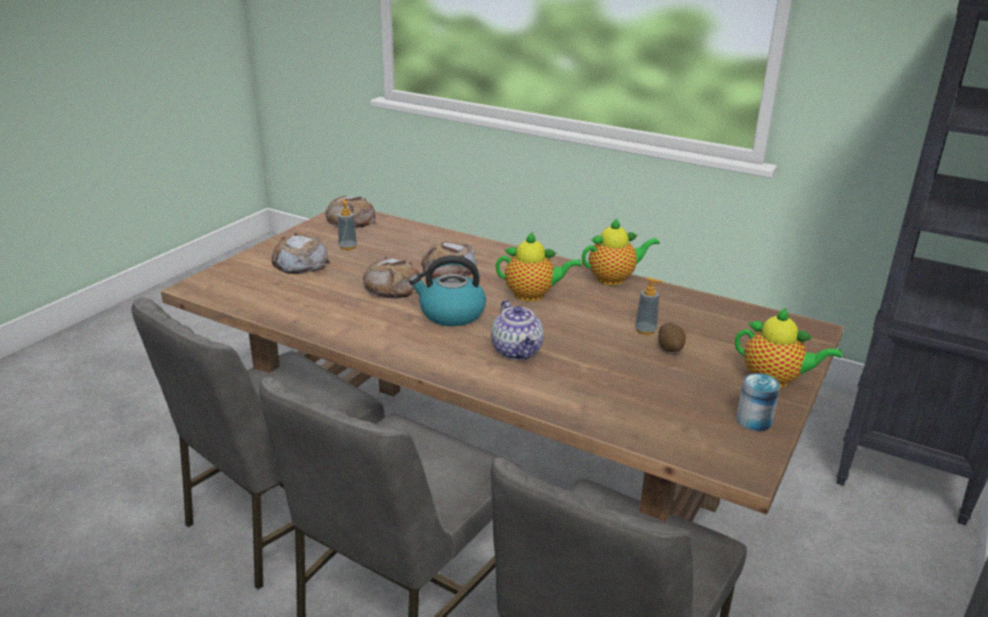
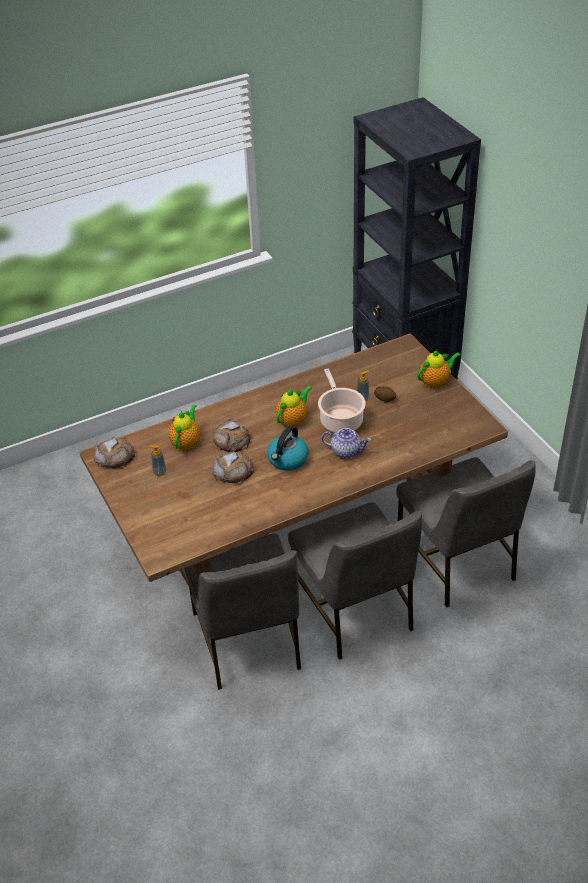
camera: 55 degrees left, 15 degrees up
bread [272,233,330,274] -> none
teapot [582,218,660,285] -> teapot moved to [169,405,200,451]
can [736,373,780,432] -> none
none -> cooking pot [318,368,366,433]

